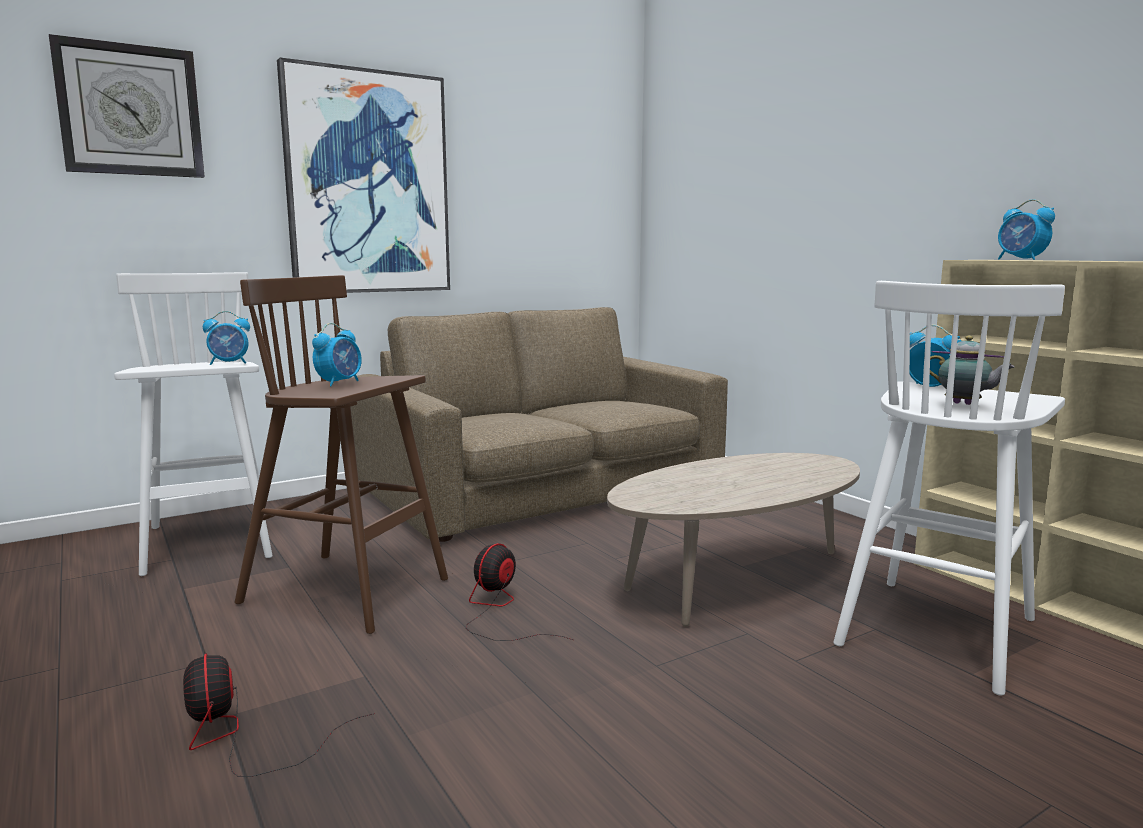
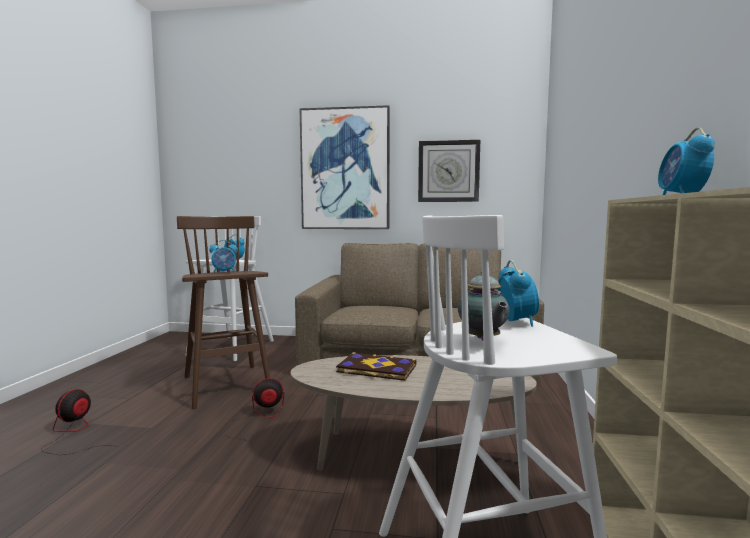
camera: 40 degrees right, 5 degrees down
wall clock [49,34,205,178] -> wall clock moved to [418,140,480,202]
none -> book [336,352,416,381]

